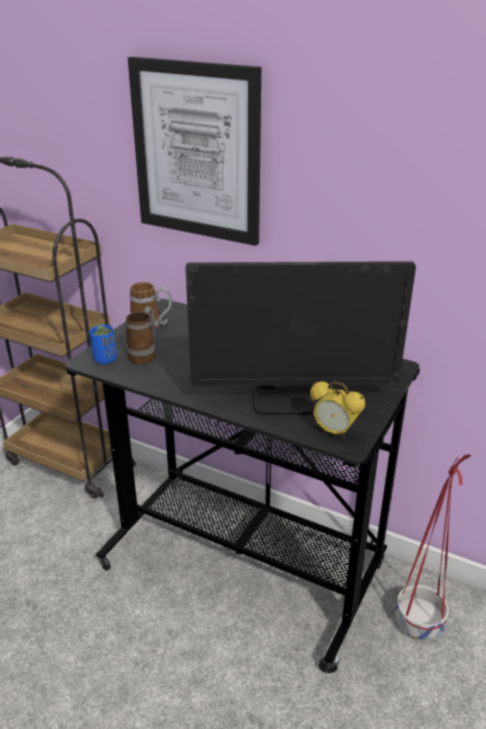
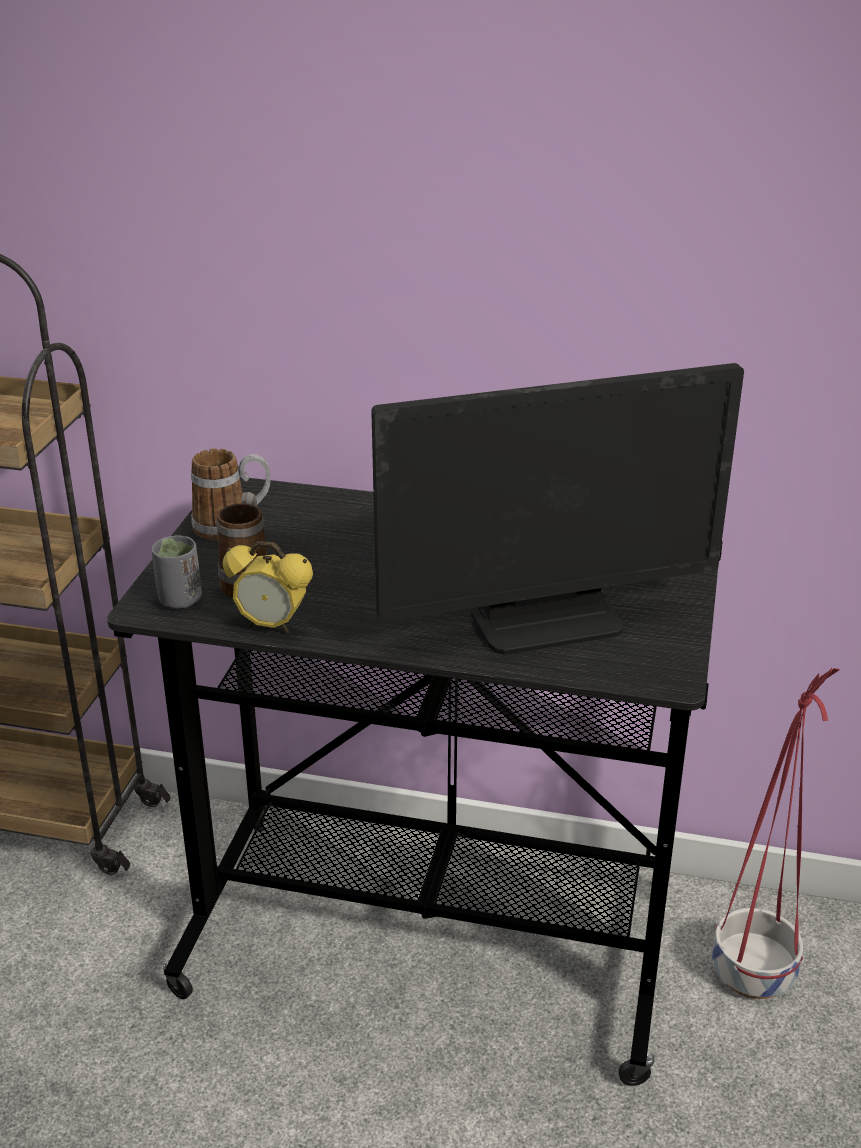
camera: 15 degrees left, 0 degrees up
blue cup [89,325,117,364] -> grey cup [151,536,202,609]
picture [128,57,261,246] -> none
alarm clock [310,381,365,439] -> alarm clock moved to [223,541,313,633]

